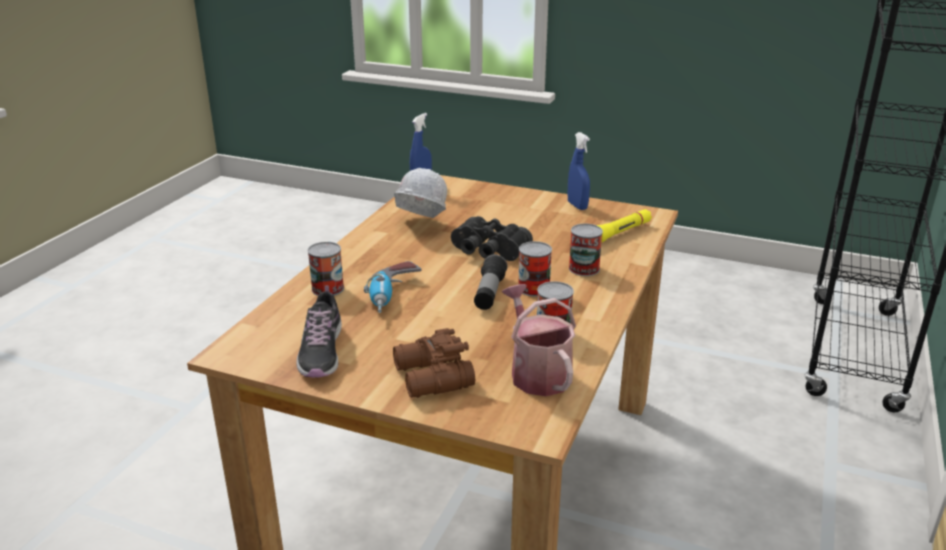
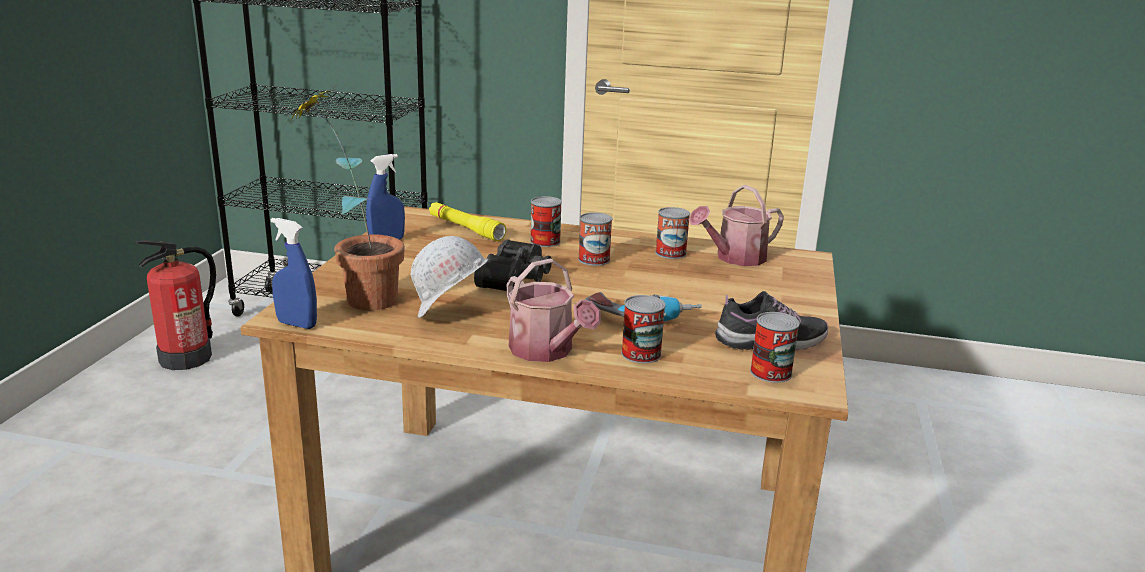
camera: 100 degrees left, 5 degrees down
brown binoculars [393,328,475,398] -> none
flashlight [474,254,508,310] -> none
none -> fire extinguisher [135,241,216,370]
none -> potted plant [288,86,405,310]
none -> watering can [507,258,601,362]
none -> can [750,312,800,383]

